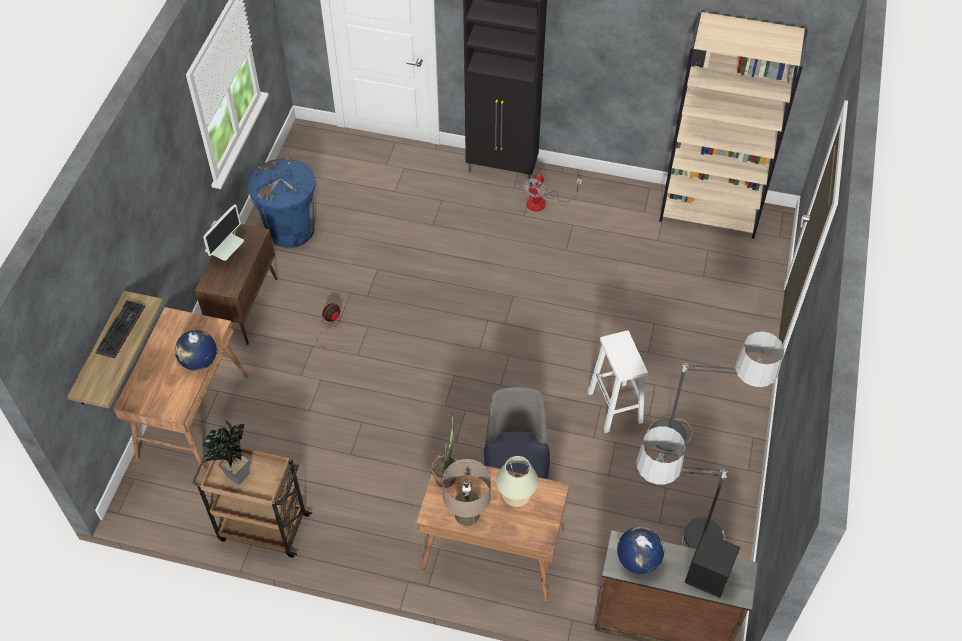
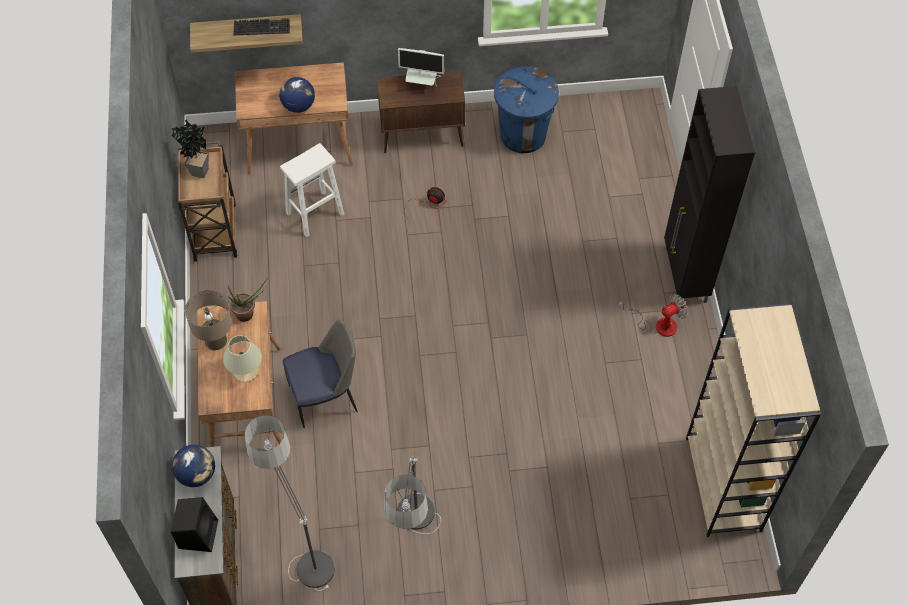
camera: 70 degrees right, 5 degrees up
fan [523,174,582,211] -> fan turned 150 degrees clockwise [619,294,688,337]
white stool [588,330,648,433] -> white stool moved to [280,143,344,237]

